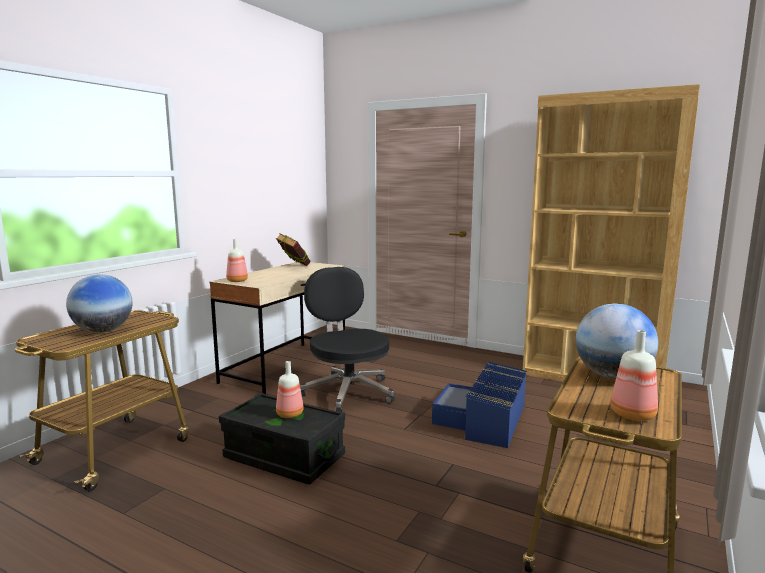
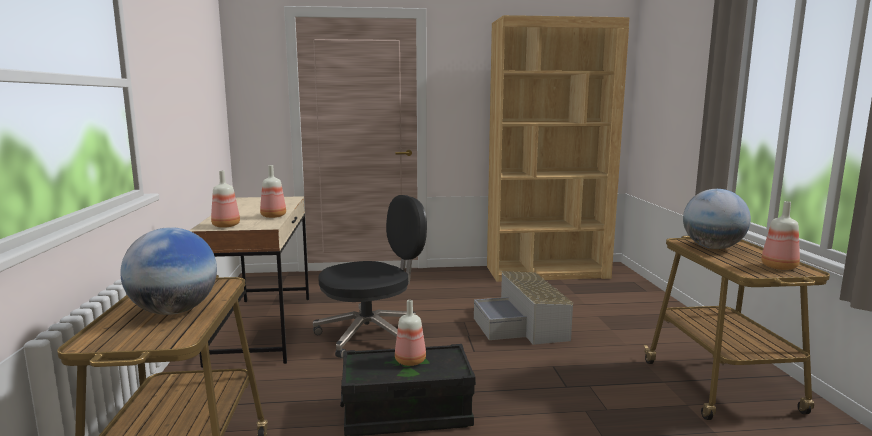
camera: 35 degrees left, 0 degrees up
book [276,234,311,266] -> none
black office chair [300,267,395,412] -> black office chair turned 120 degrees clockwise [313,195,427,358]
blue storage box [432,362,527,448] -> grey storage box [474,271,574,345]
none -> bottle [260,165,286,218]

